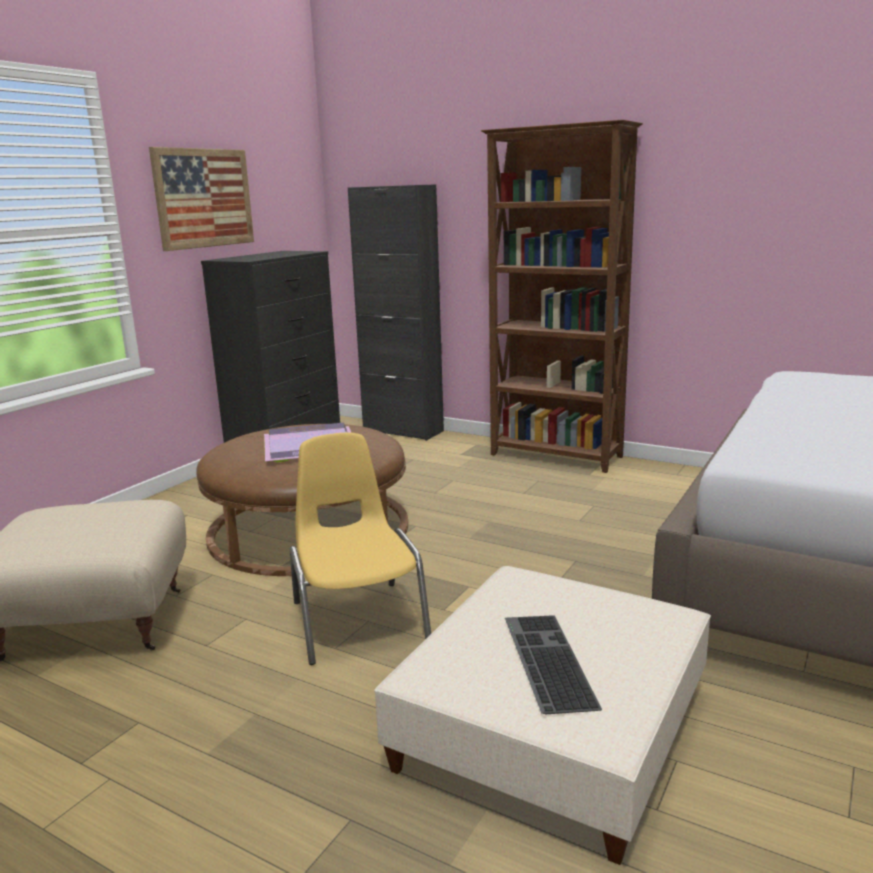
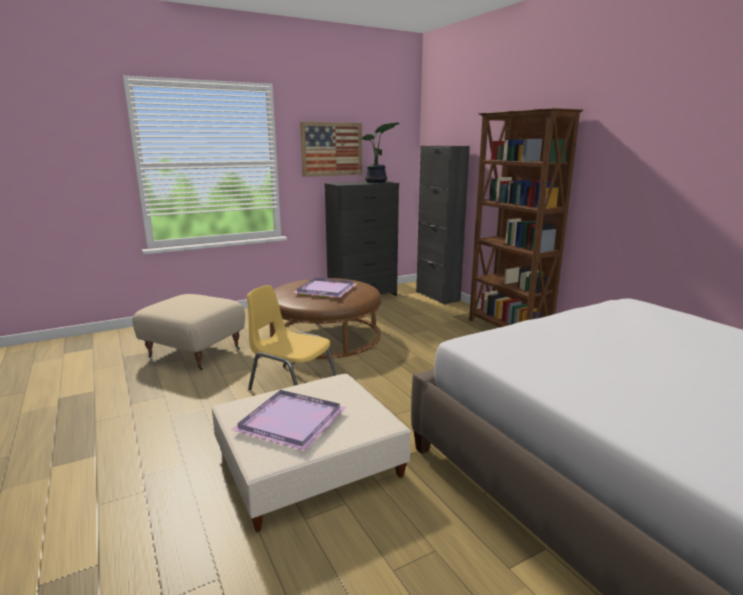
camera: 30 degrees right, 0 degrees up
yellow chair [290,433,431,665] -> yellow chair turned 75 degrees counterclockwise [247,285,337,390]
keyboard [505,615,602,714] -> purple tray [231,390,346,451]
none -> potted plant [360,123,400,183]

